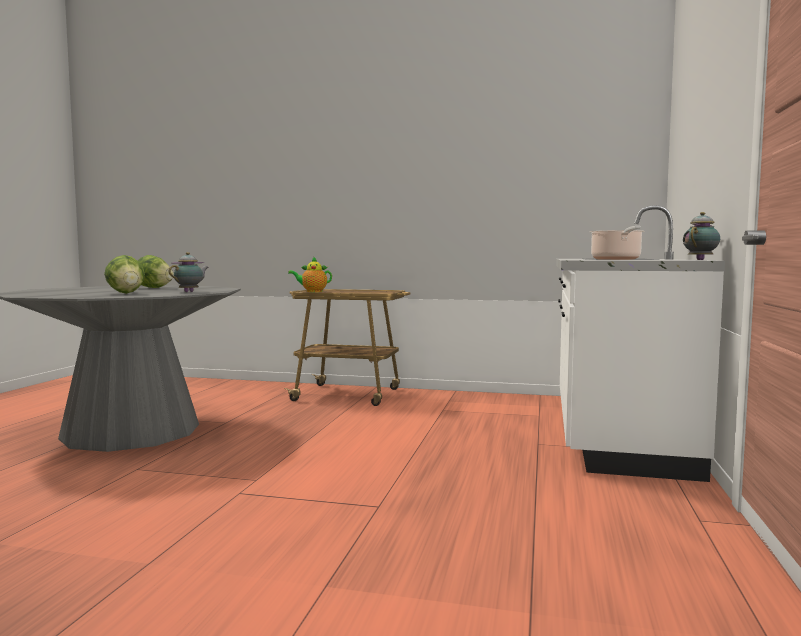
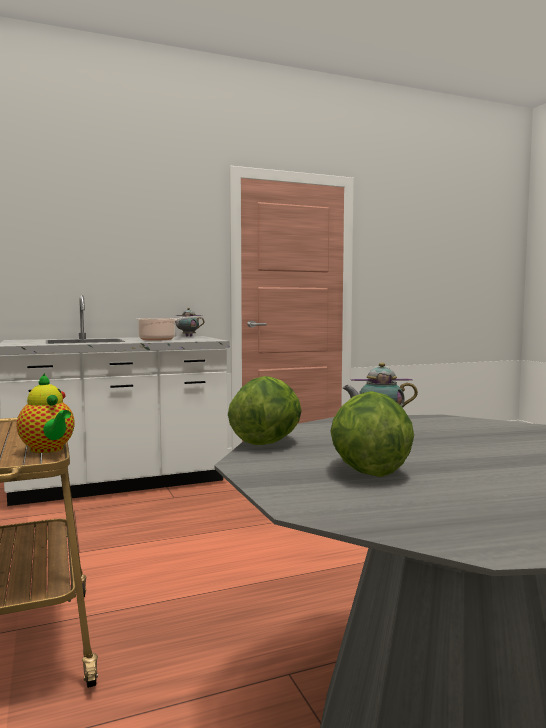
camera: 125 degrees left, 0 degrees up
lettuce [104,255,145,294] -> lettuce moved to [228,376,302,445]

